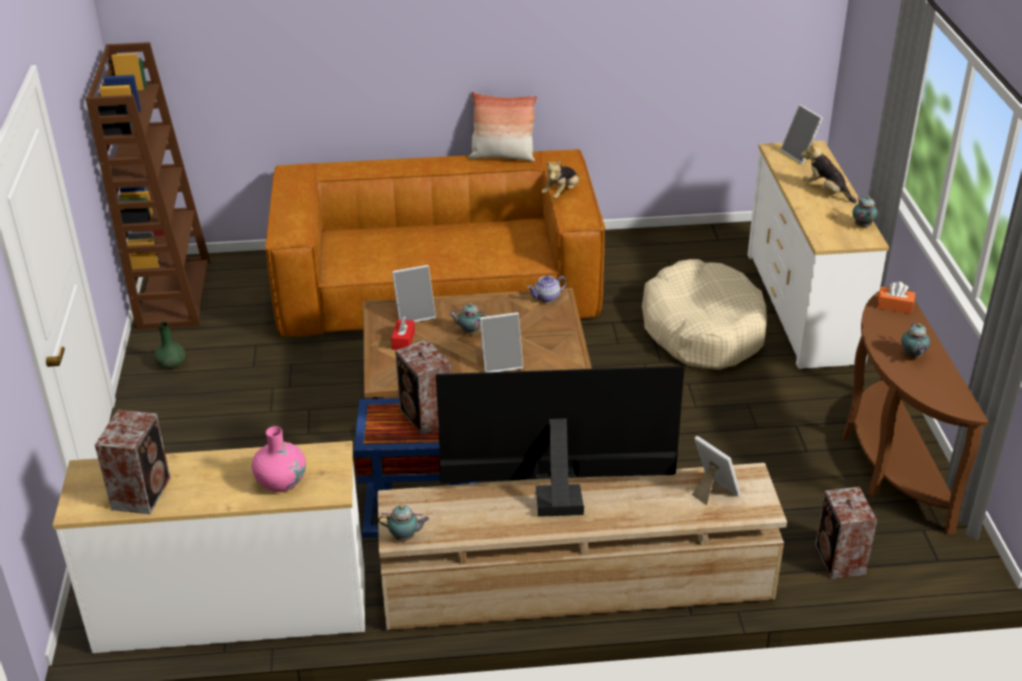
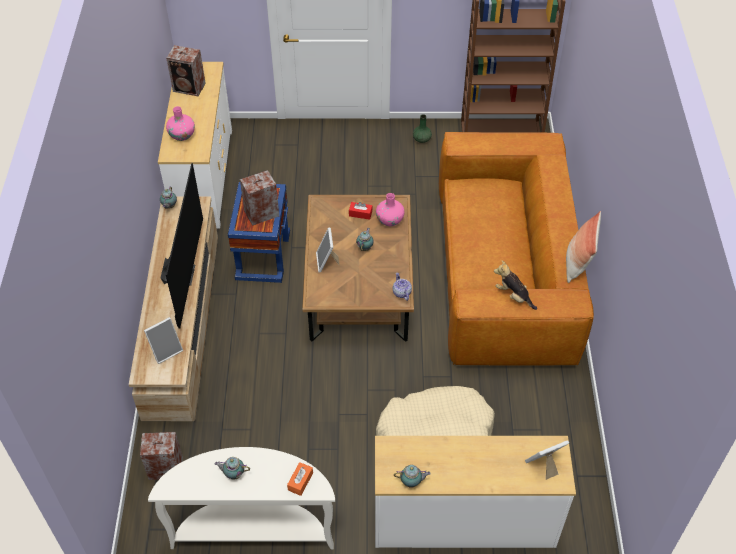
camera: 95 degrees right, 15 degrees up
picture frame [392,265,436,322] -> pink vase [376,193,404,226]
plush toy [801,139,857,203] -> none
brown console table [843,282,989,535] -> white console table [148,447,335,549]

